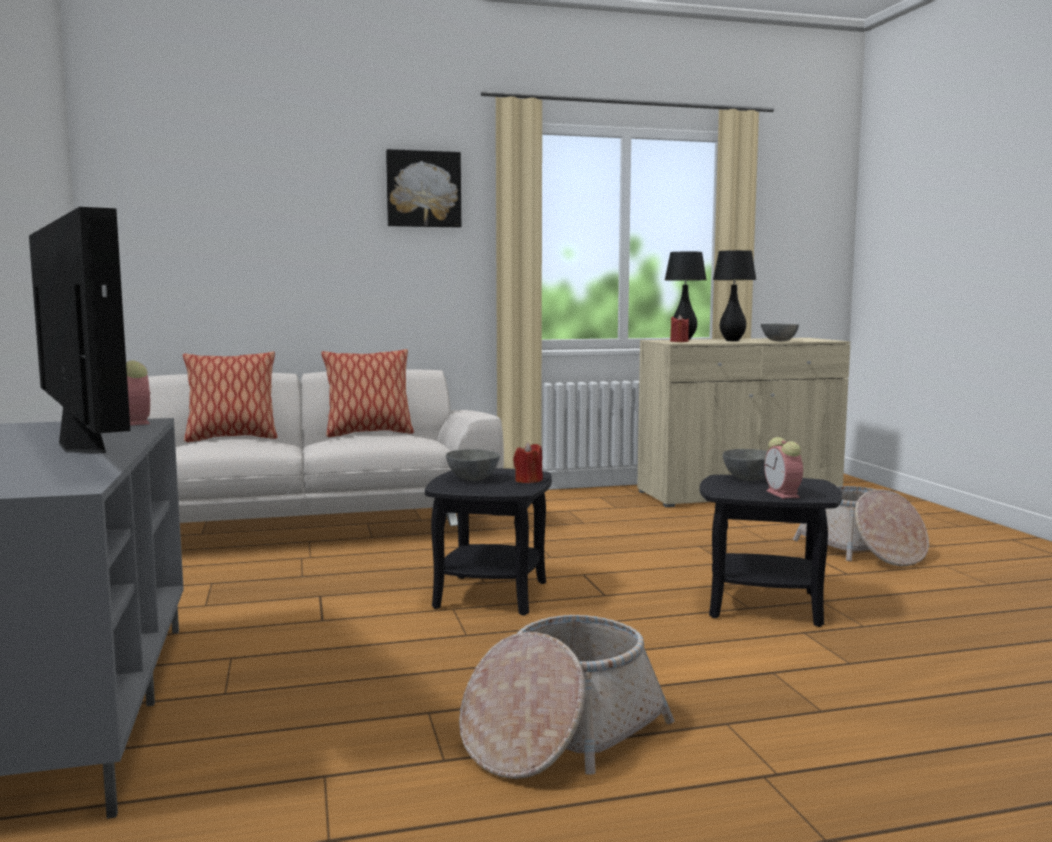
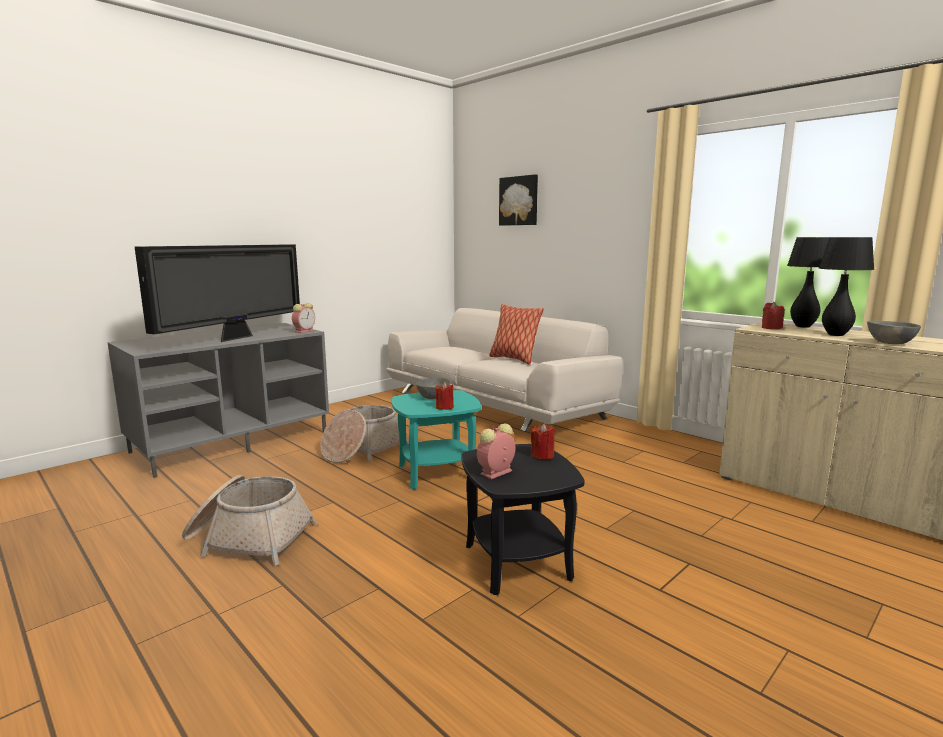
camera: 60 degrees right, 5 degrees up
pillow [183,351,277,442] -> none
picture [386,149,461,228] -> picture moved to [499,174,538,226]
black side table [425,468,552,615] -> turquoise side table [392,390,481,490]
grey bowl [723,449,768,481] -> red candle [531,423,555,460]
basket [793,486,929,566] -> basket moved to [320,405,409,463]

